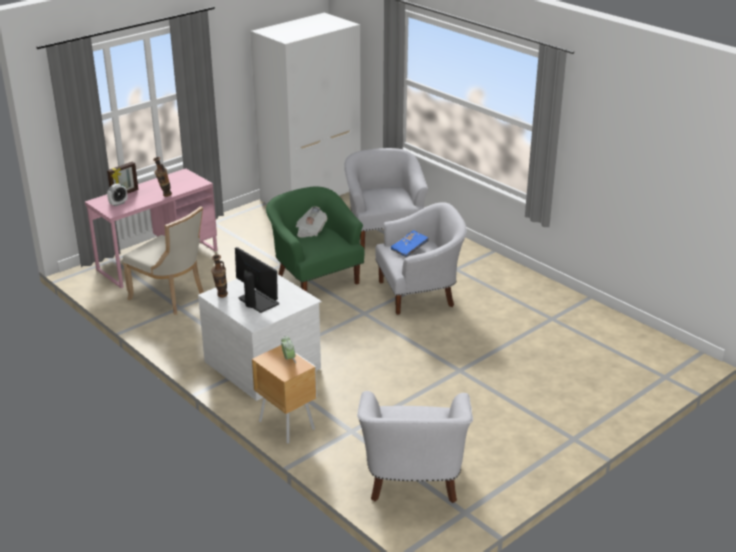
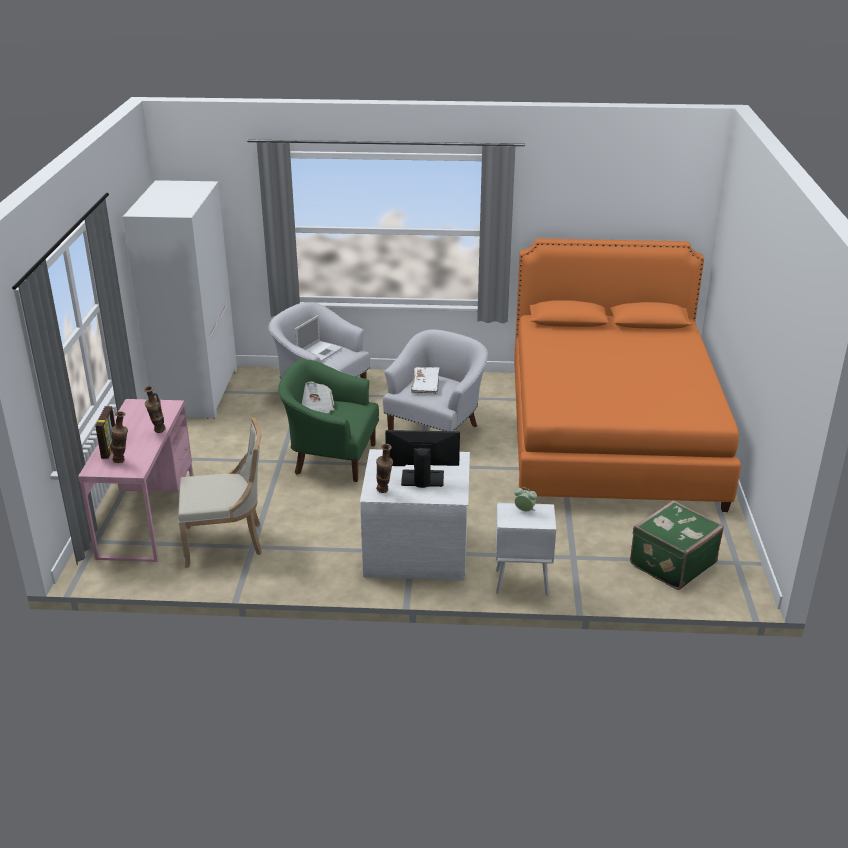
camera: 45 degrees left, 0 degrees up
alarm clock [107,183,127,206] -> vase [111,411,128,463]
brown nightstand [252,345,317,444] -> white nightstand [496,503,556,596]
white armchair [357,391,473,503] -> green suitcase [630,500,724,590]
blue book [391,230,429,258] -> white book [411,367,440,393]
none -> laptop [295,315,342,362]
none -> orange bed [514,238,741,512]

